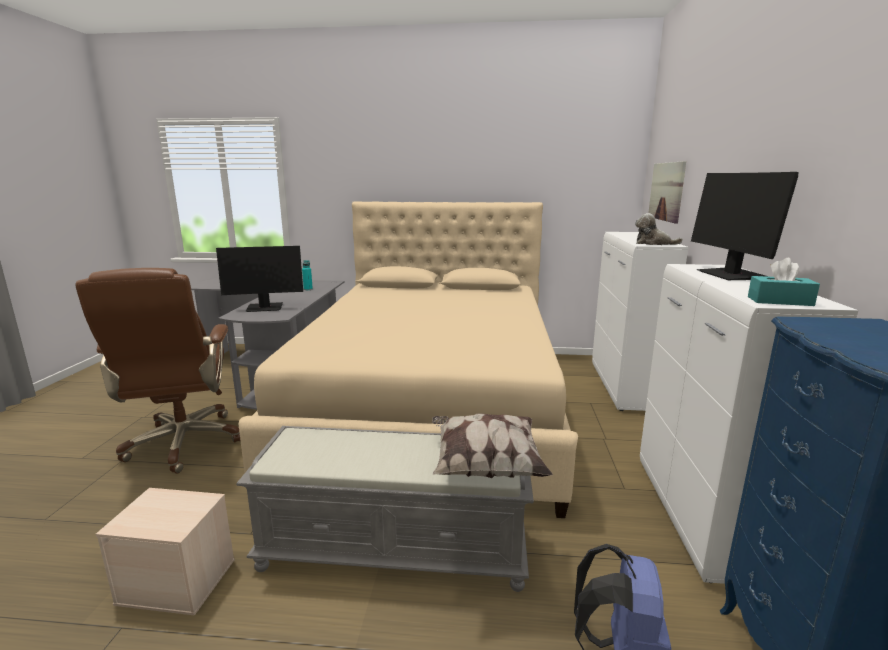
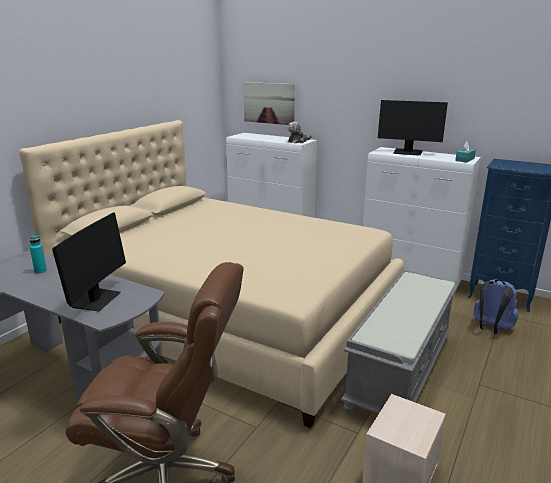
camera: 65 degrees left, 5 degrees up
pillow [432,414,553,478] -> none

